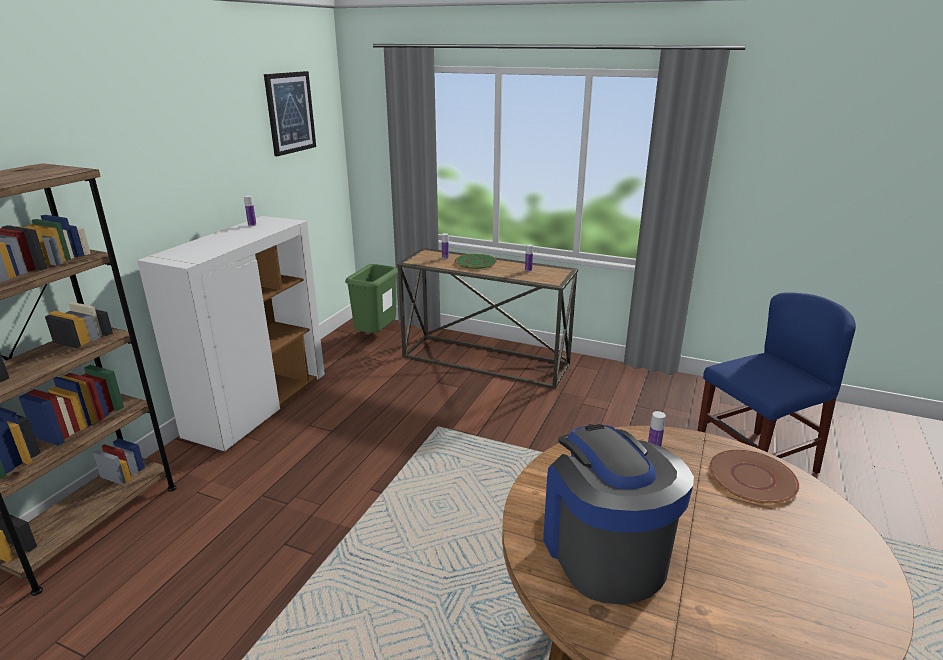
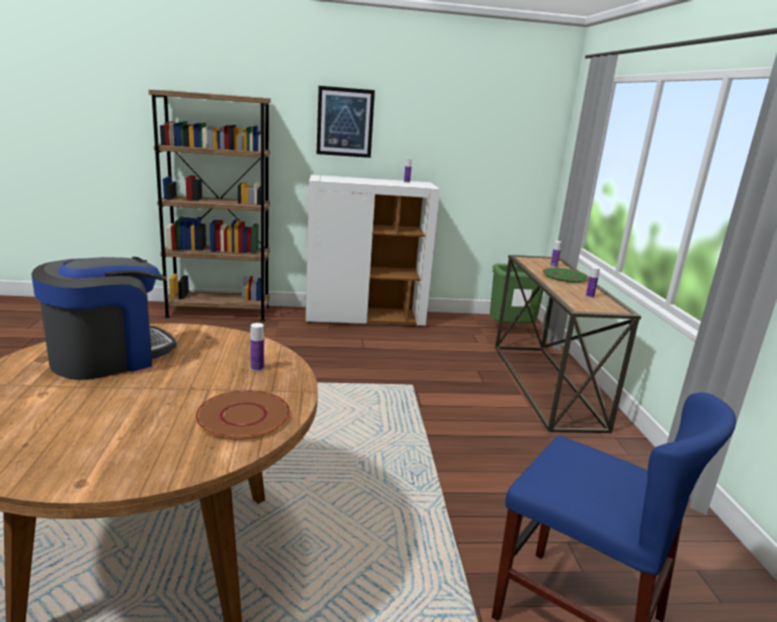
camera: 60 degrees right, 5 degrees down
picture [264,71,316,156] -> picture moved to [317,86,375,158]

